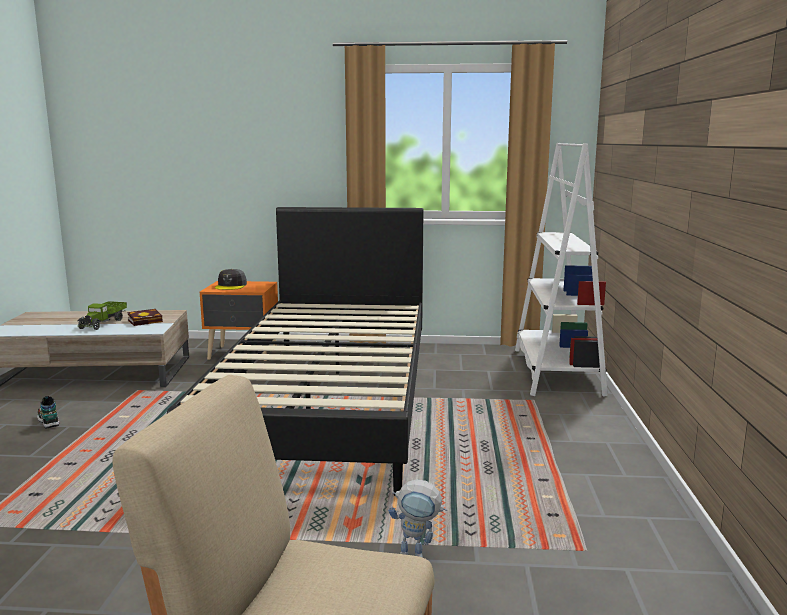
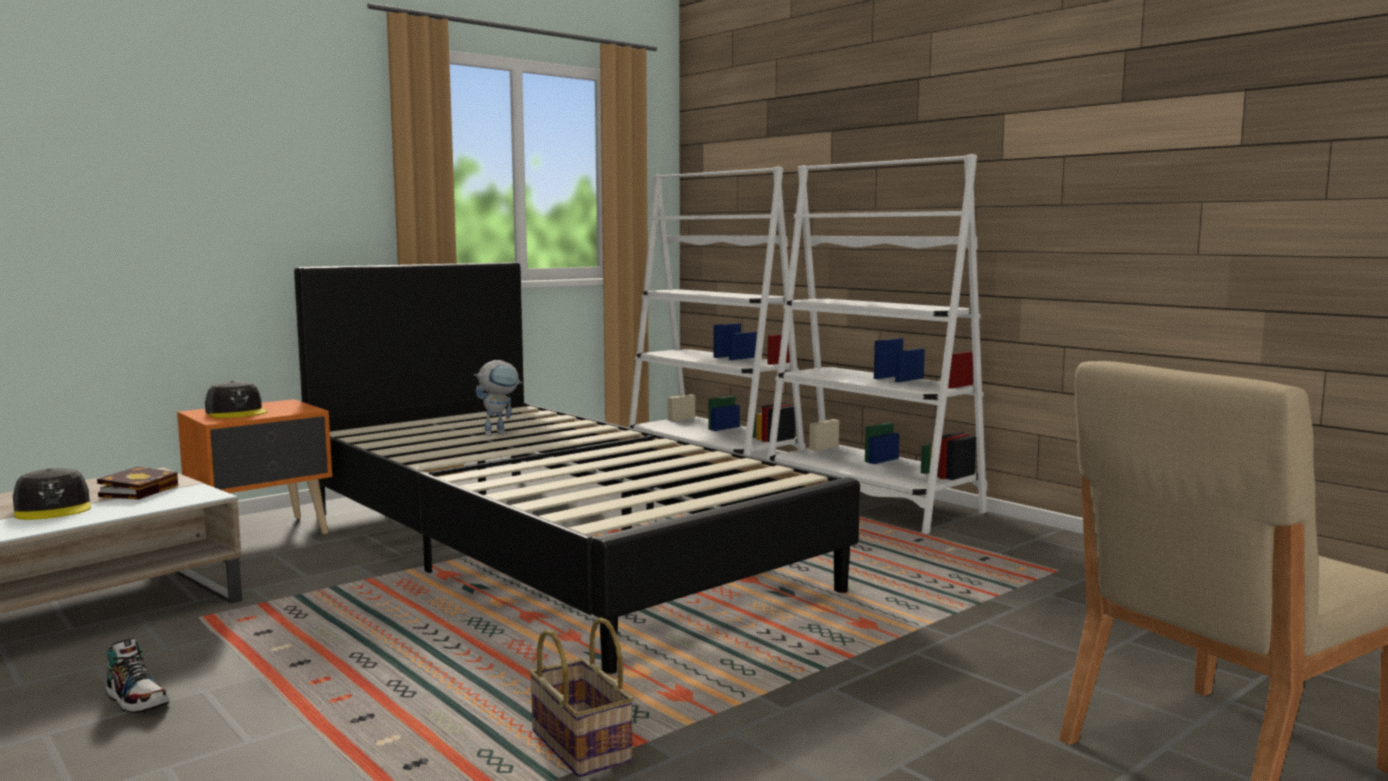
camera: 45 degrees left, 5 degrees down
shoe [37,396,59,429] -> shoe turned 150 degrees counterclockwise [106,637,169,713]
toy truck [78,301,127,330] -> grey cap [13,468,91,520]
toy robot [388,479,447,557] -> toy robot moved to [474,360,522,436]
none -> basket [529,617,634,778]
none -> white bookcase [767,154,987,534]

